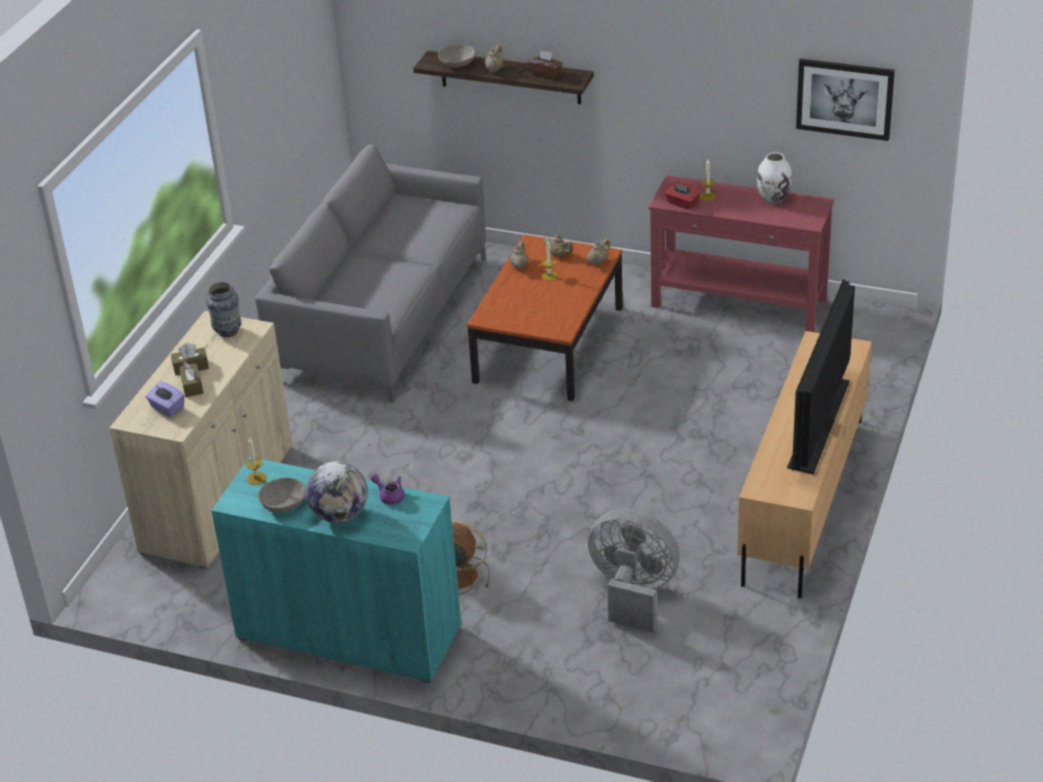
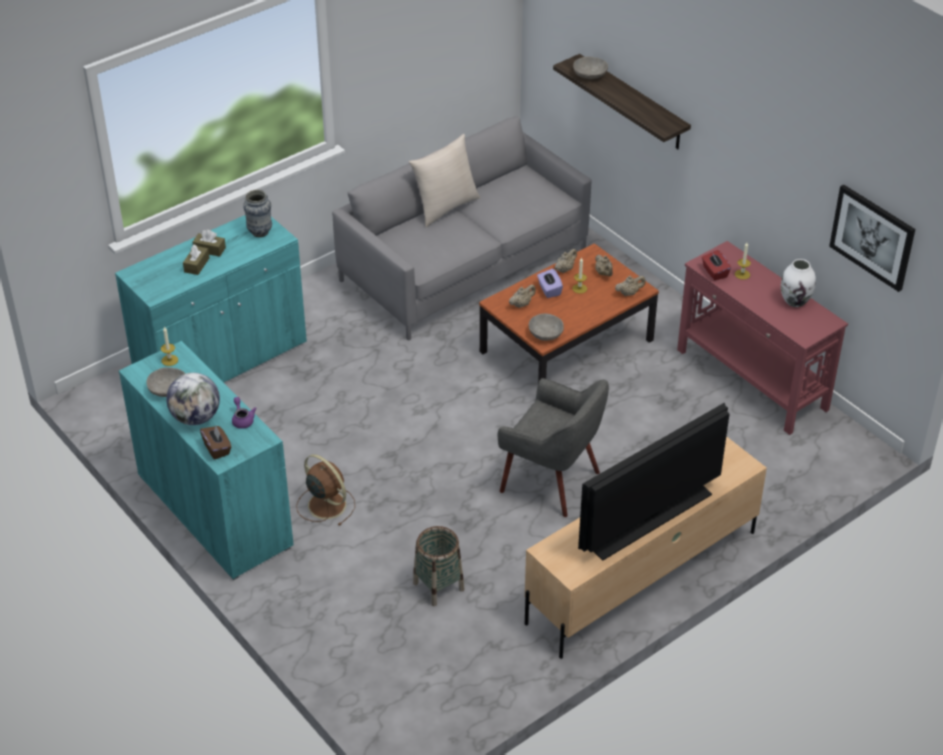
camera: 30 degrees right, 5 degrees up
beige cabinet [109,311,293,569] -> turquoise cabinet [115,215,307,382]
purple tissue box [145,382,185,417] -> purple tissue box moved to [537,268,563,298]
beige teapot [485,45,503,73] -> beige teapot moved to [509,284,536,308]
brown tissue box [527,50,563,80] -> brown tissue box moved to [200,426,231,460]
grey fan [588,509,680,633] -> basket [413,526,465,606]
none -> beige pillow [409,134,480,227]
none -> grey armchair [498,378,609,517]
none -> grey bowl [529,313,564,341]

